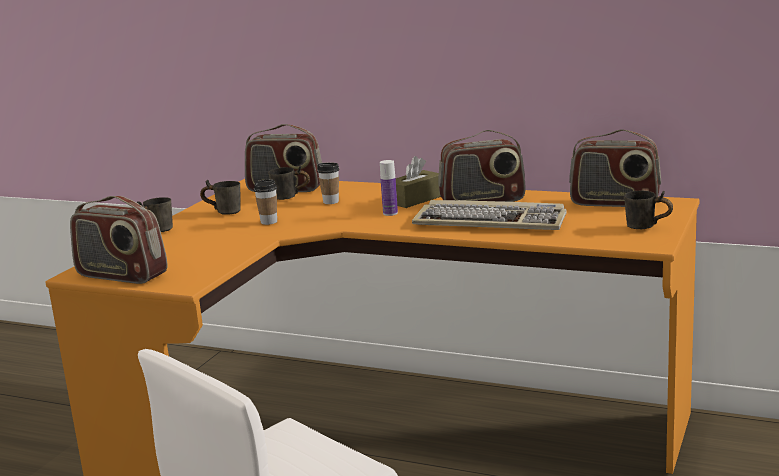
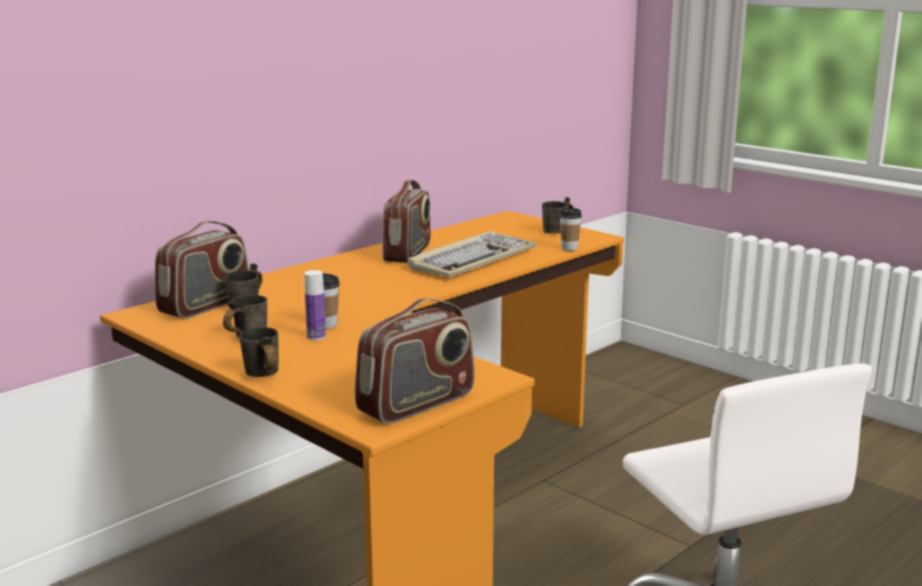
camera: 70 degrees left, 0 degrees up
cup [317,163,339,204] -> cup moved to [559,208,582,251]
bottle [380,160,398,216] -> bottle moved to [304,270,326,340]
brown tissue box [396,156,441,208] -> none
radio [569,130,661,207] -> none

